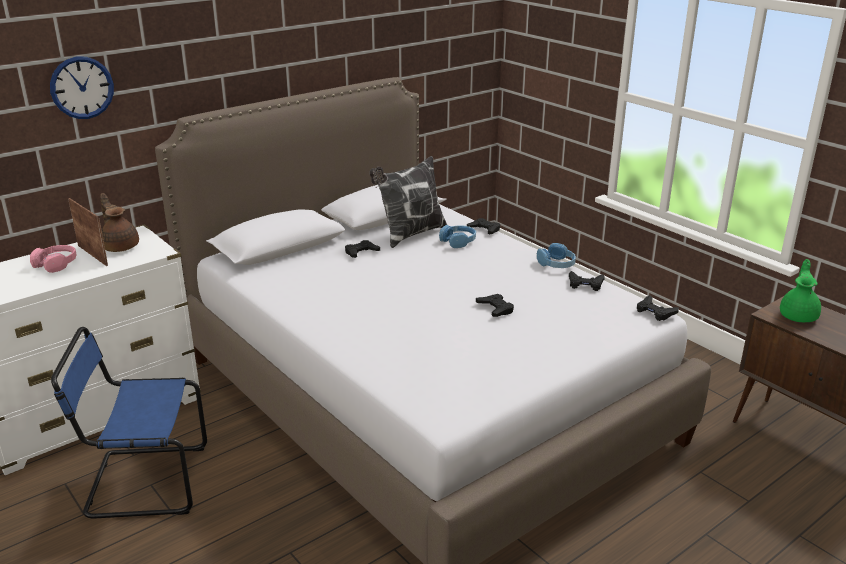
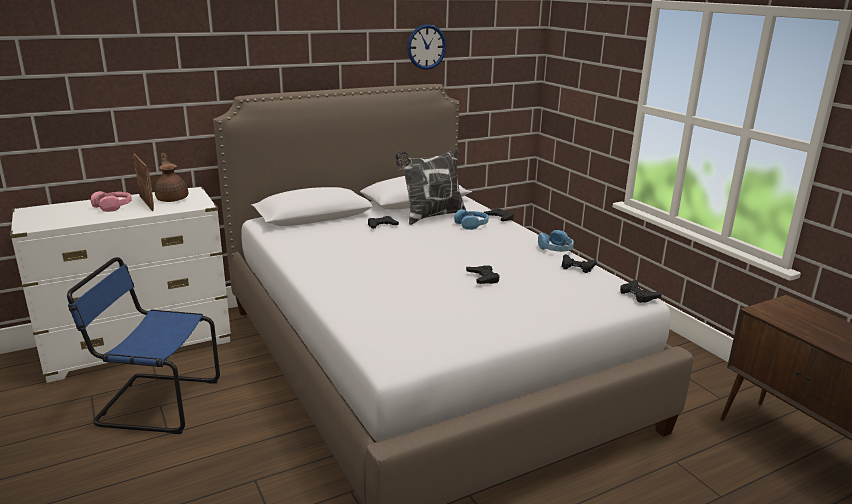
camera: 10 degrees right, 5 degrees down
wall clock [50,56,114,119] -> wall clock moved to [407,24,446,70]
green teapot [780,259,821,322] -> none

